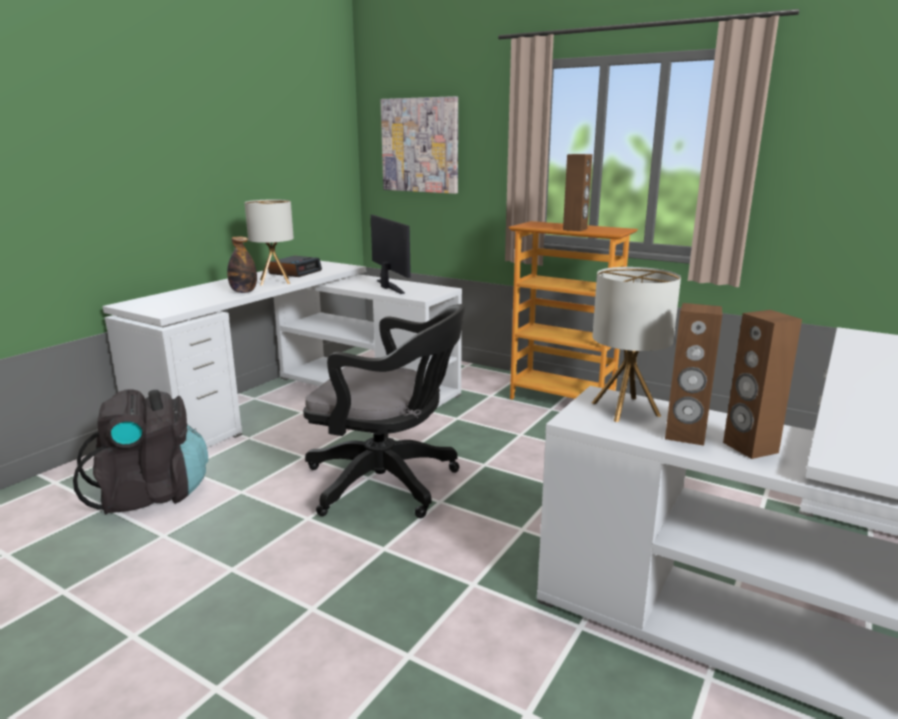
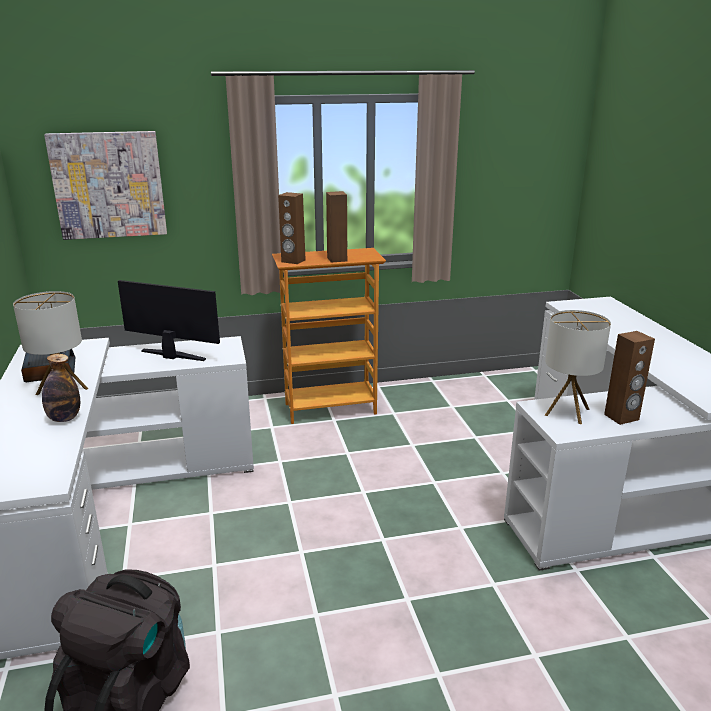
camera: 45 degrees left, 5 degrees up
black office chair [303,304,465,518] -> none
brown speaker [723,310,802,459] -> brown speaker moved to [278,192,306,264]

